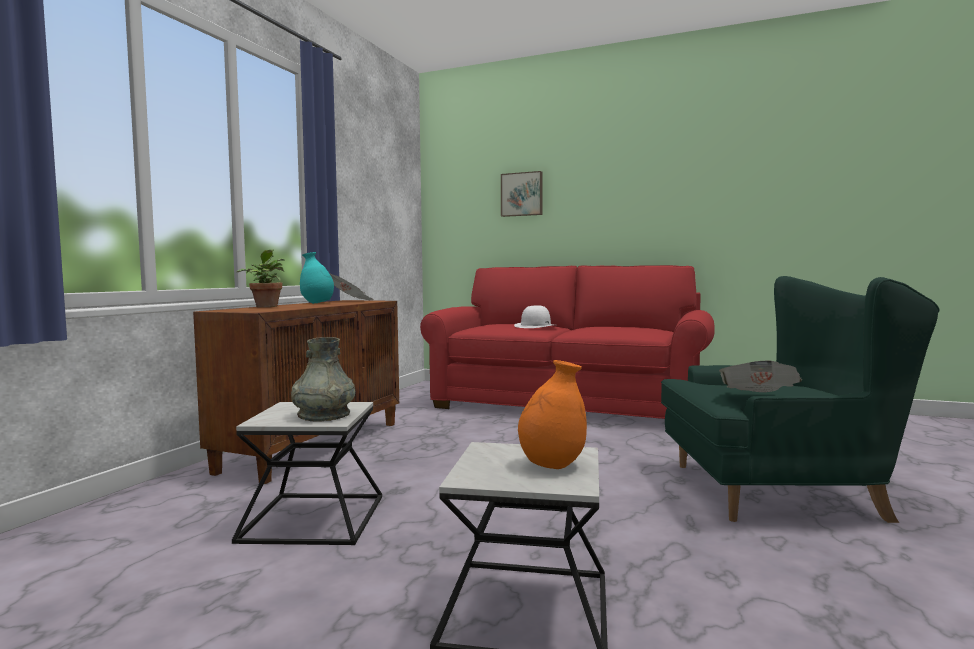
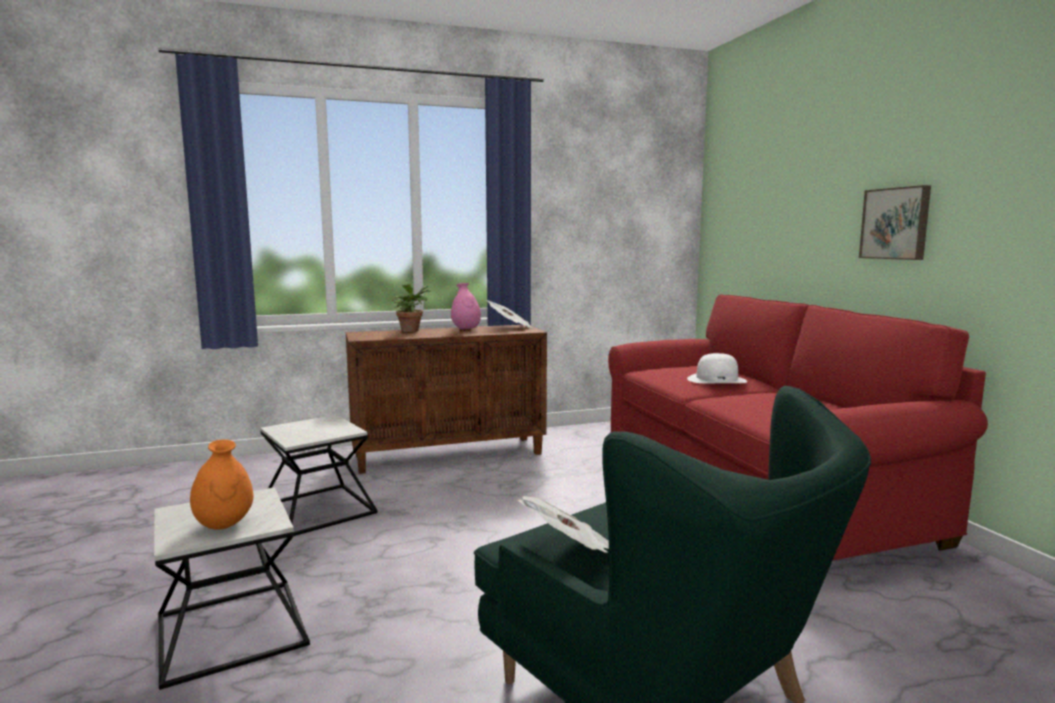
camera: 50 degrees right, 5 degrees up
grey vase [291,337,355,422] -> none
turquoise vase [300,252,334,304] -> pink vase [451,283,481,329]
picture [501,171,542,217] -> picture moved to [859,185,931,260]

